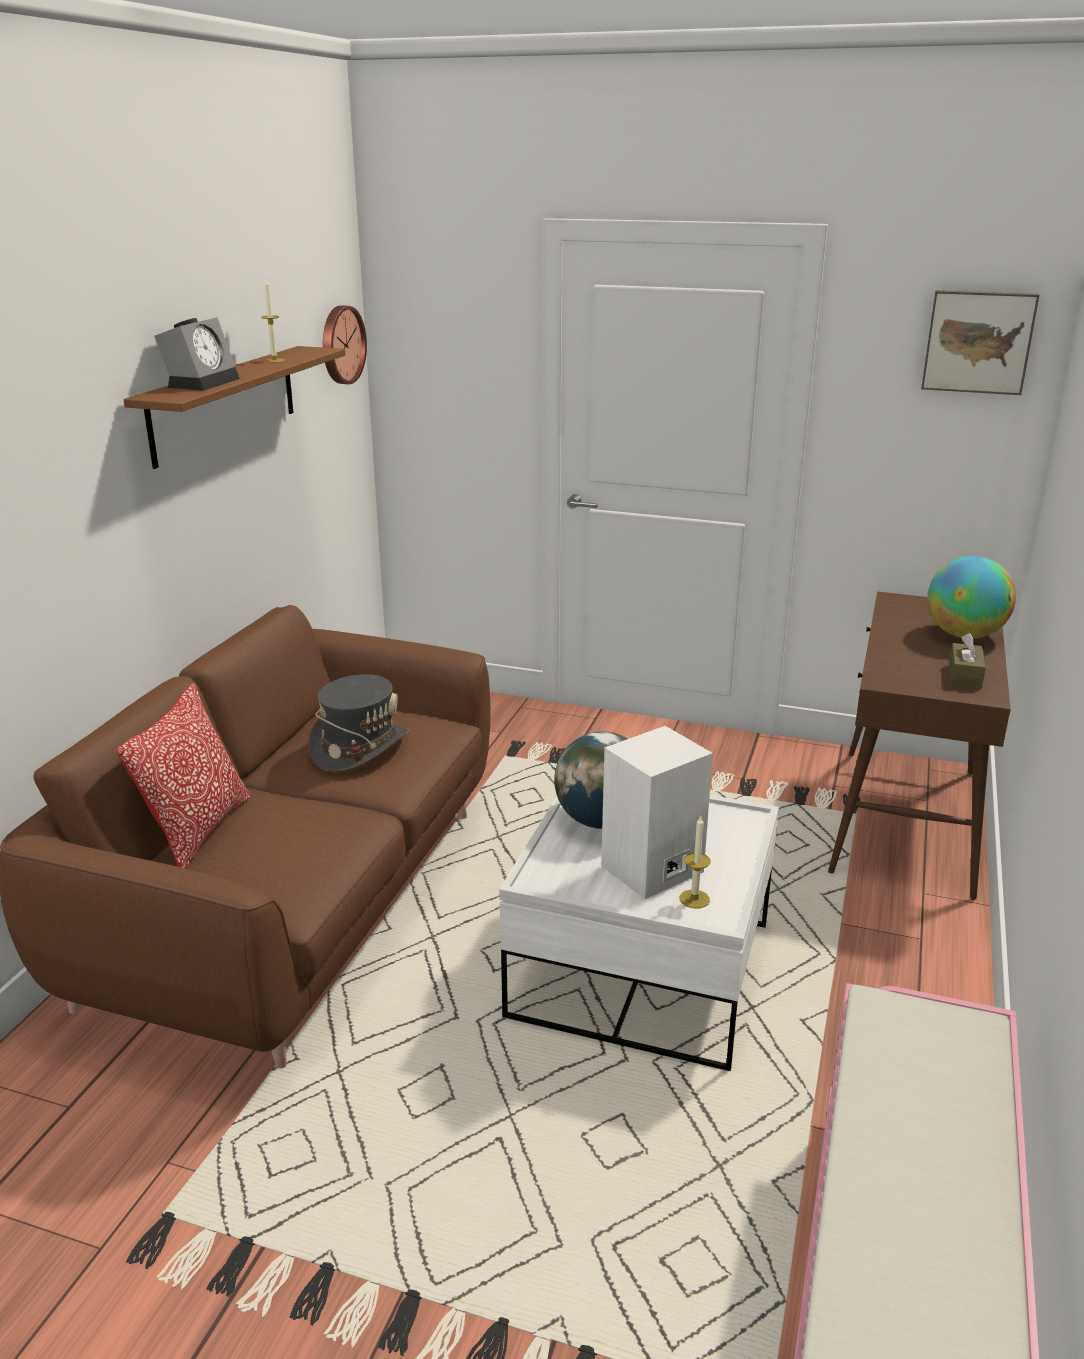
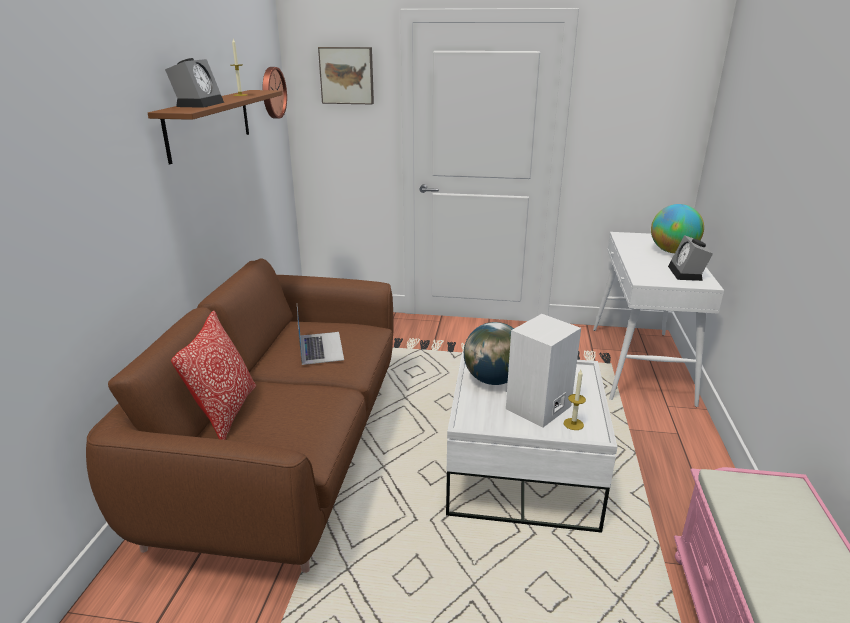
camera: 10 degrees left, 0 degrees up
grey hat [308,674,409,773] -> laptop [297,306,344,365]
brown console table [828,591,1011,900] -> white console table [593,232,724,407]
picture [921,290,1039,395] -> picture moved to [318,47,374,104]
brown tissue box [949,633,986,689] -> alarm clock [668,235,713,281]

